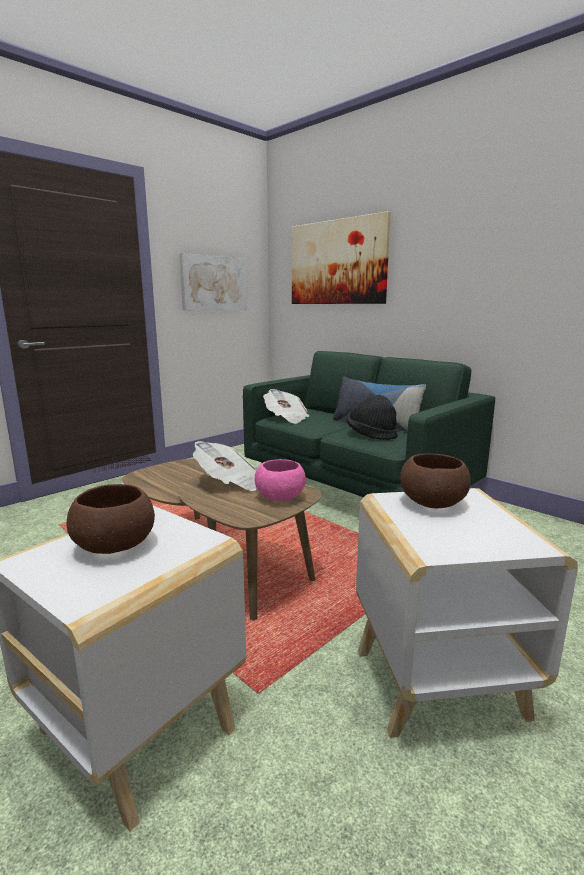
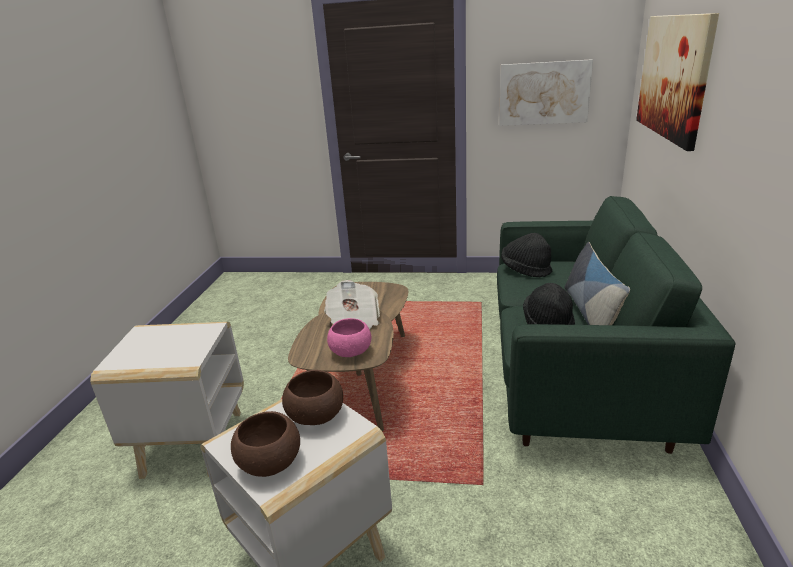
camera: 55 degrees right, 10 degrees up
brown bowl [67,484,155,554] -> brown bowl moved to [231,411,300,477]
newspaper [263,389,309,424] -> black hat [501,233,552,277]

